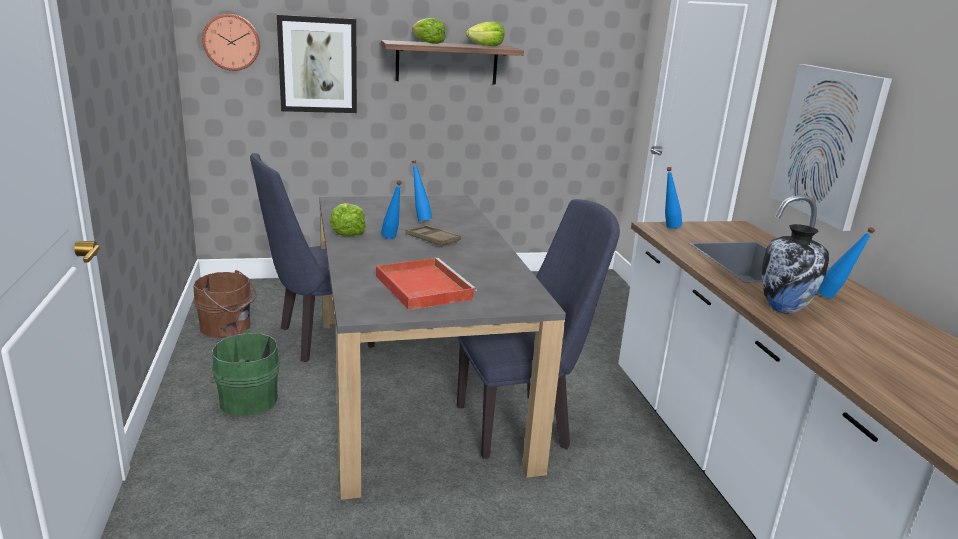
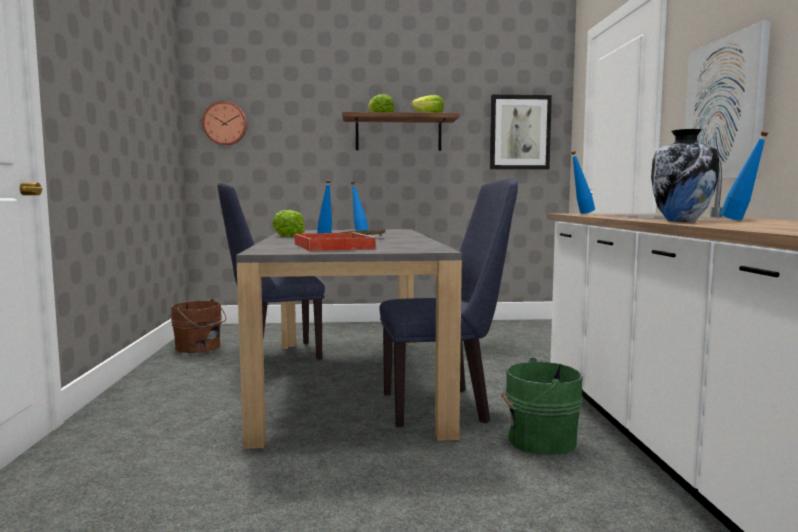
camera: 10 degrees right, 15 degrees down
green bucket [210,330,280,416] -> green bucket moved to [501,358,583,455]
picture [277,15,357,113] -> picture moved to [490,95,552,170]

